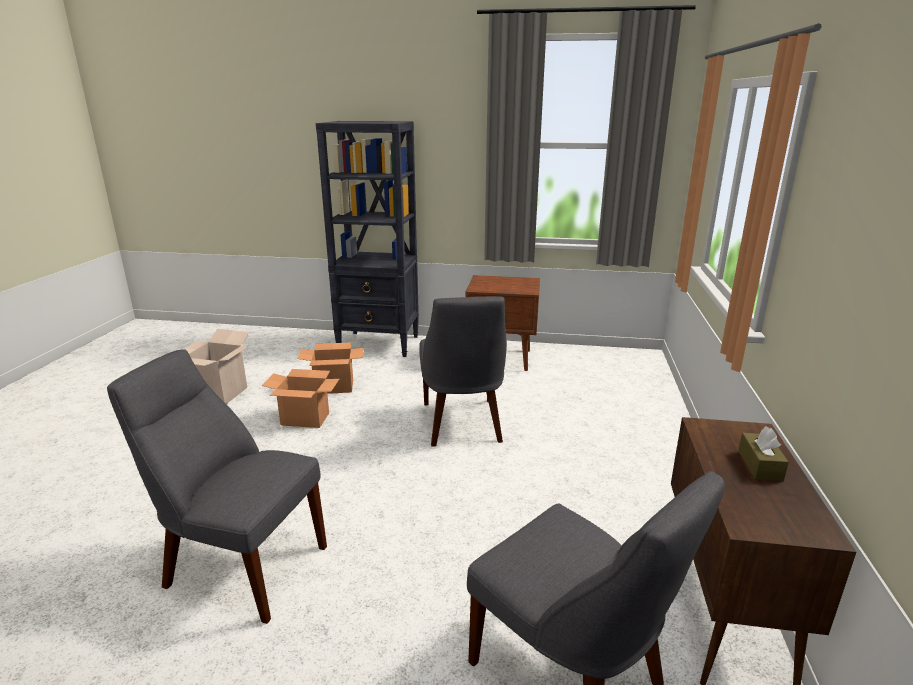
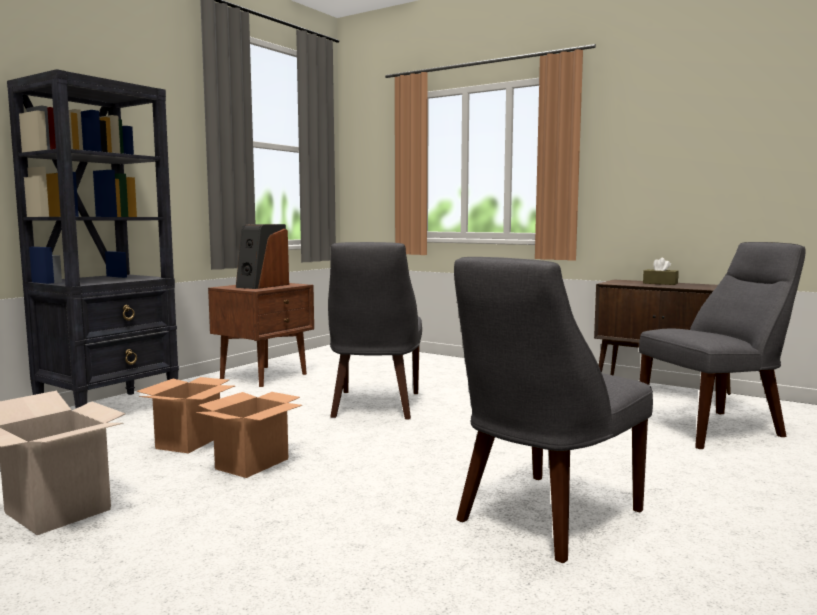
camera: 65 degrees left, 15 degrees down
grey chair [419,296,507,447] -> grey chair turned 75 degrees clockwise [328,242,422,419]
none -> speaker [236,224,289,289]

